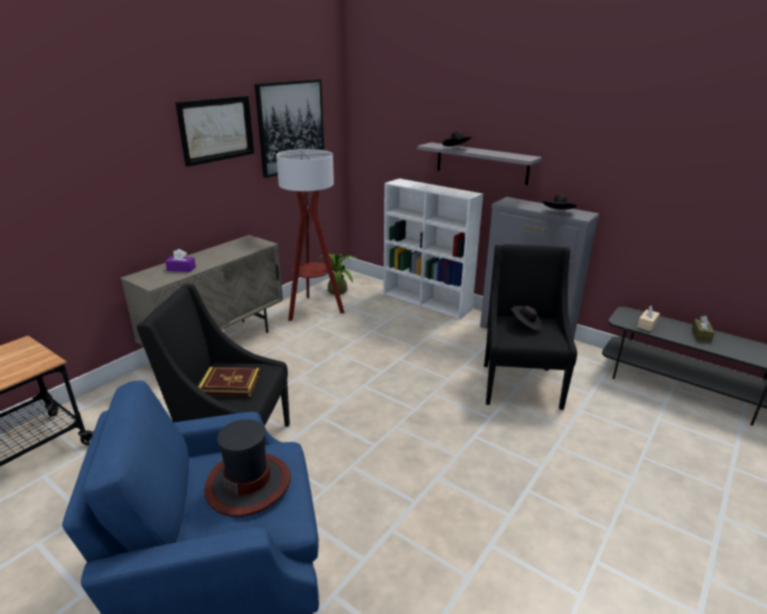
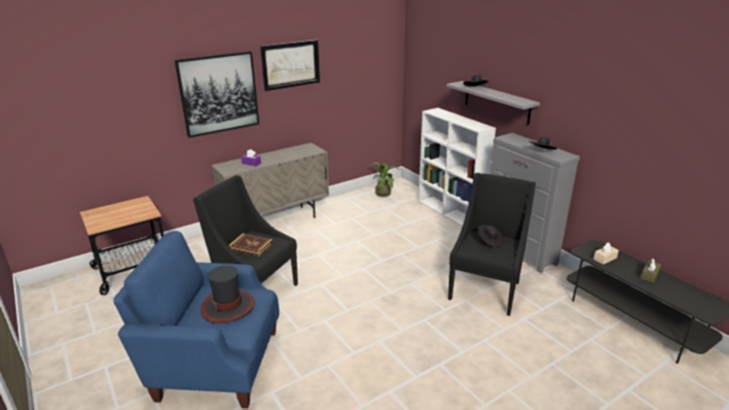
camera: 20 degrees right, 0 degrees up
picture [255,79,324,178] -> picture moved to [175,51,259,138]
floor lamp [276,149,345,321] -> none

